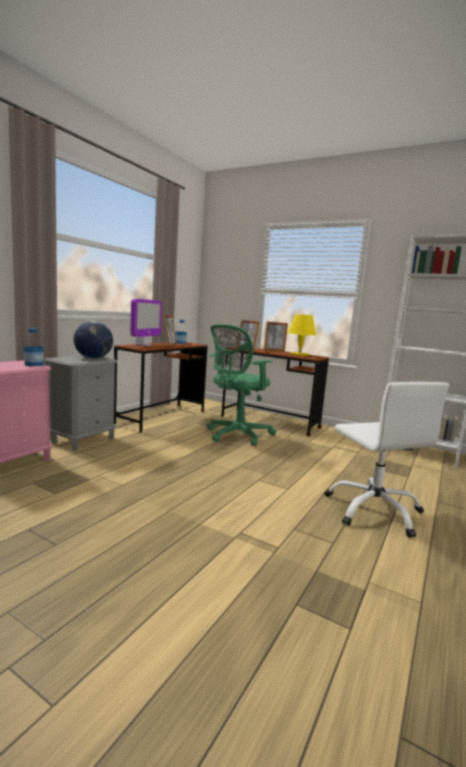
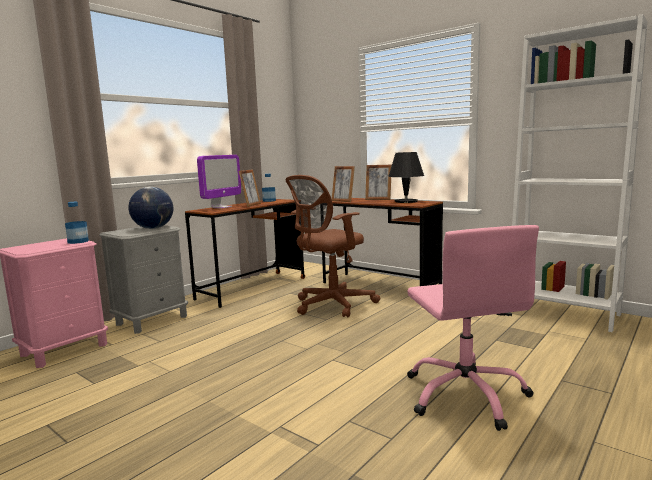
camera: 10 degrees right, 0 degrees up
green office chair [207,324,276,446] -> brown office chair [286,175,380,317]
yellow table lamp [288,314,316,356] -> black table lamp [388,152,424,203]
white office chair [325,382,449,538] -> pink office chair [407,225,539,431]

